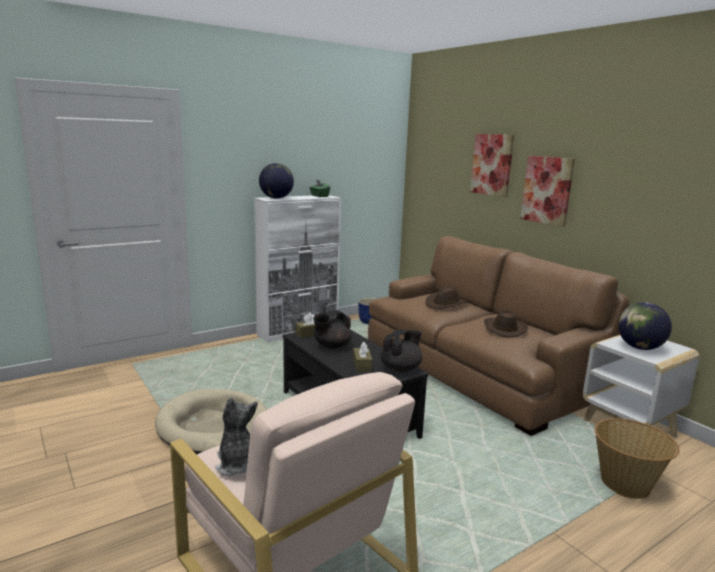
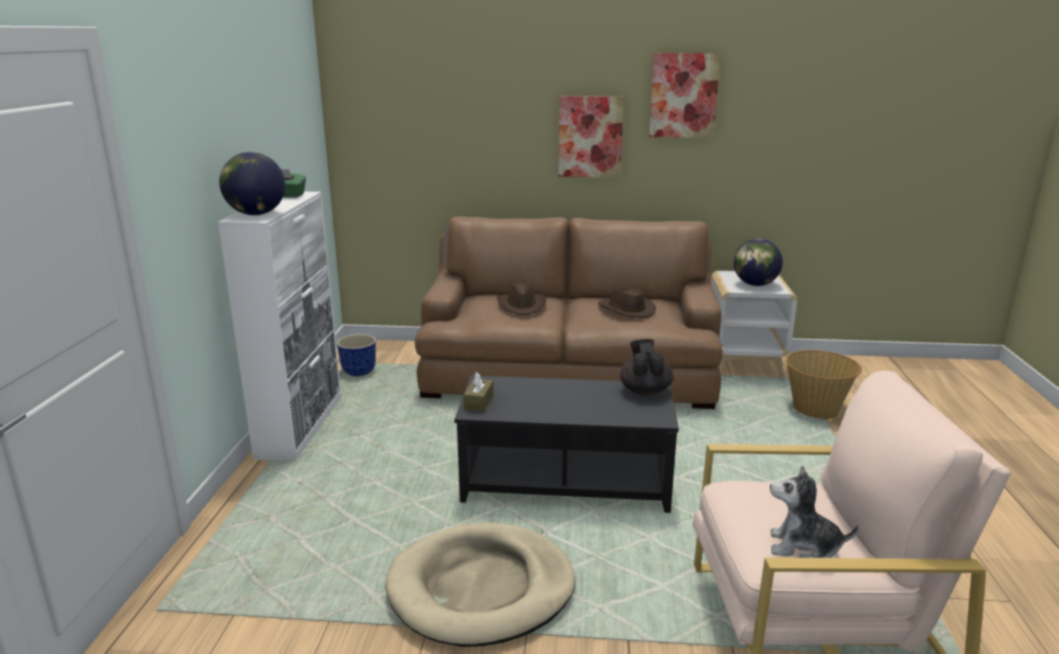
camera: 50 degrees left, 5 degrees up
black teapot [313,310,352,349] -> none
brown tissue box [353,342,373,372] -> none
picture [470,134,514,197] -> picture moved to [649,53,721,138]

